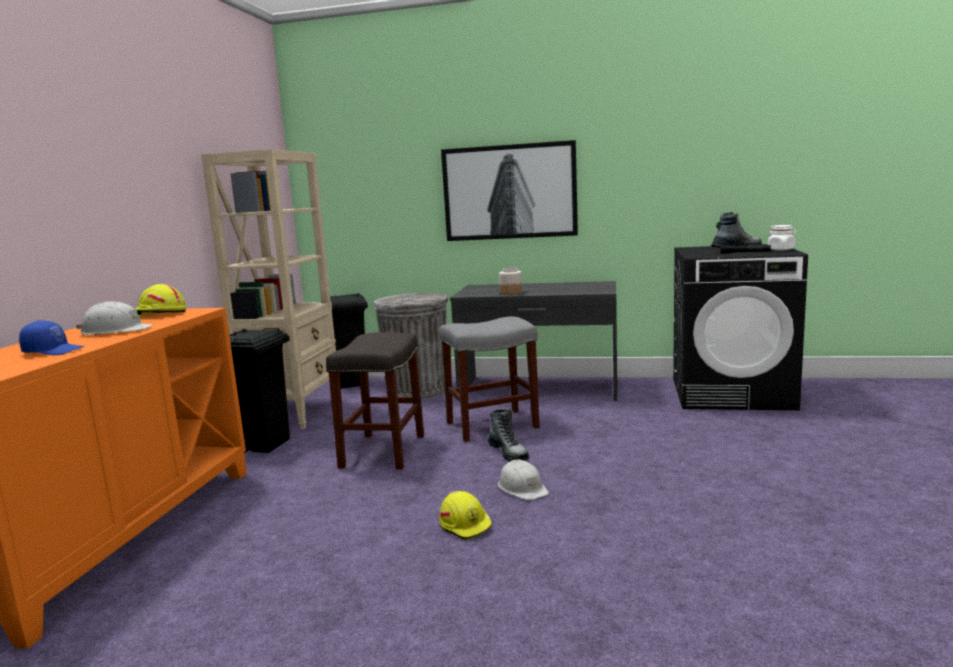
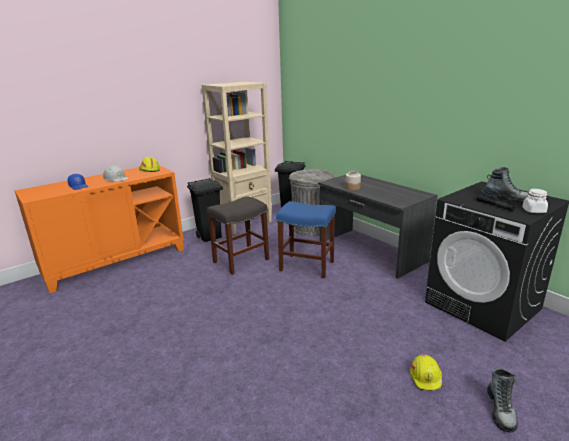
camera: 40 degrees right, 10 degrees up
grey stool [439,316,540,442] -> blue stool [276,201,336,278]
yellow hard hat [439,491,493,540] -> yellow hard hat moved to [410,354,443,391]
picture [441,140,578,241] -> none
boot [488,408,529,462] -> boot moved to [487,368,518,433]
white hard hat [498,460,549,500] -> none

